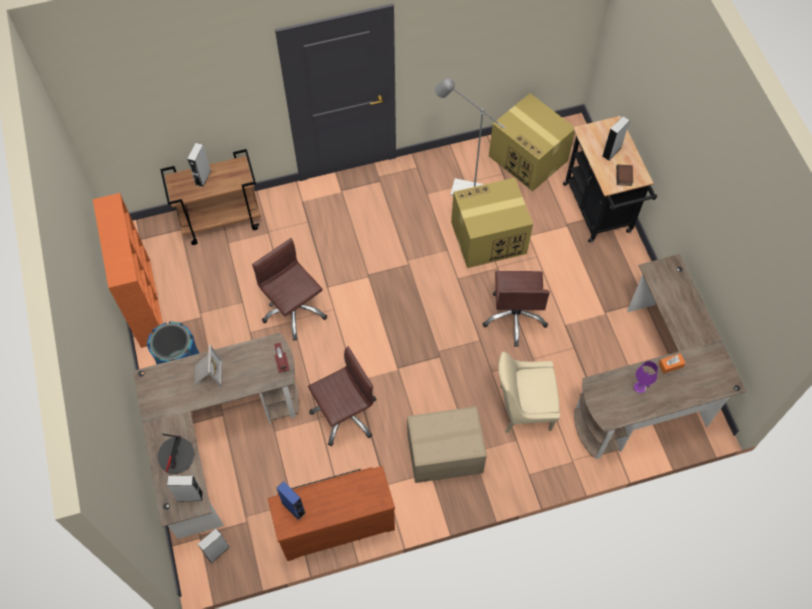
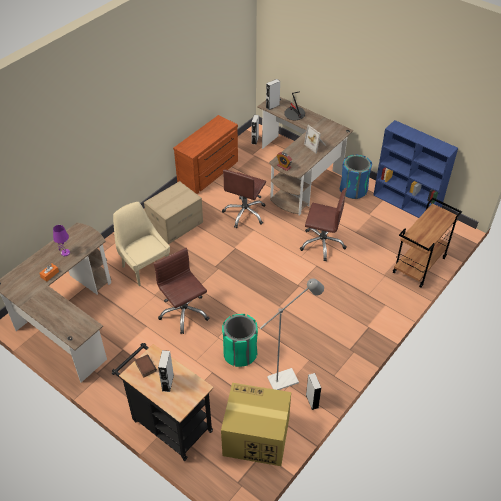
camera: 145 degrees right, 15 degrees down
orange bookcase [93,193,163,348] -> blue bookcase [373,120,458,218]
grey speaker [187,143,211,187] -> grey speaker moved to [306,373,321,410]
blue speaker [277,481,306,520] -> none
cardboard box [451,178,533,268] -> green trash can [222,314,258,367]
beige chair [498,351,560,433] -> beige chair turned 90 degrees counterclockwise [113,202,170,286]

